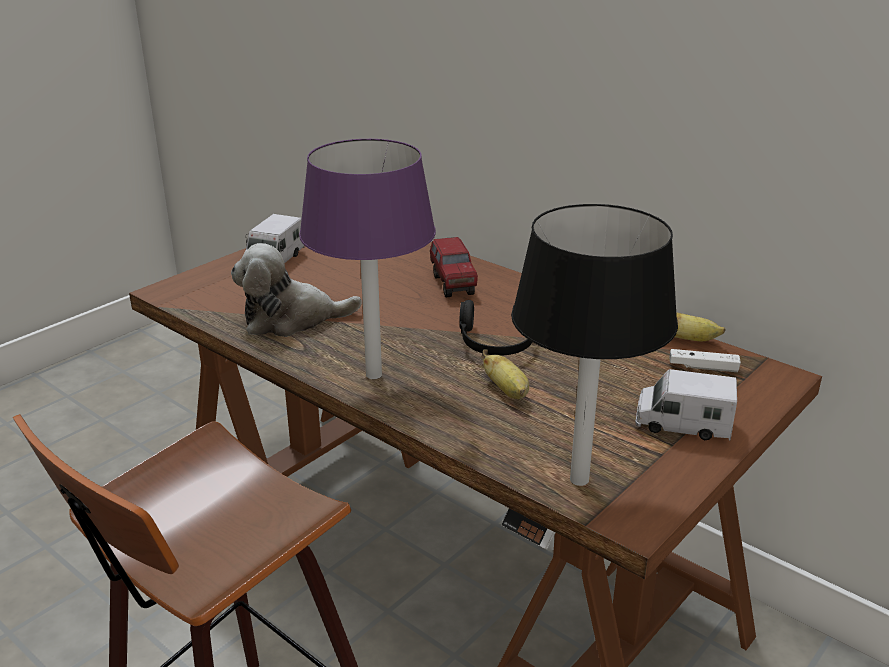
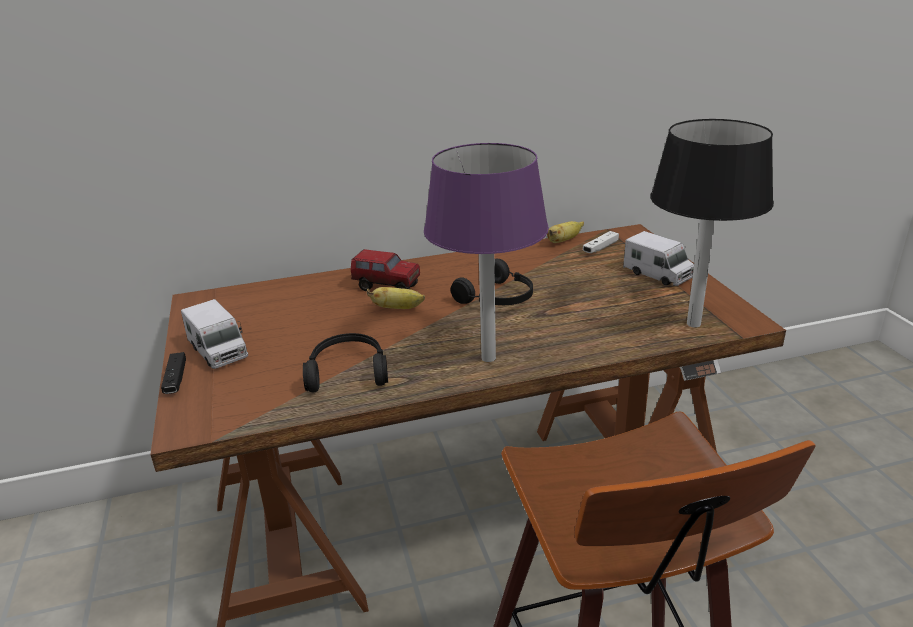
camera: 55 degrees left, 0 degrees up
plush toy [231,243,362,337] -> black headphones [303,333,388,392]
banana [481,349,529,399] -> banana moved to [367,287,425,309]
toy truck [635,369,737,440] -> toy truck turned 90 degrees counterclockwise [623,231,694,286]
none -> black game controller [161,352,186,394]

